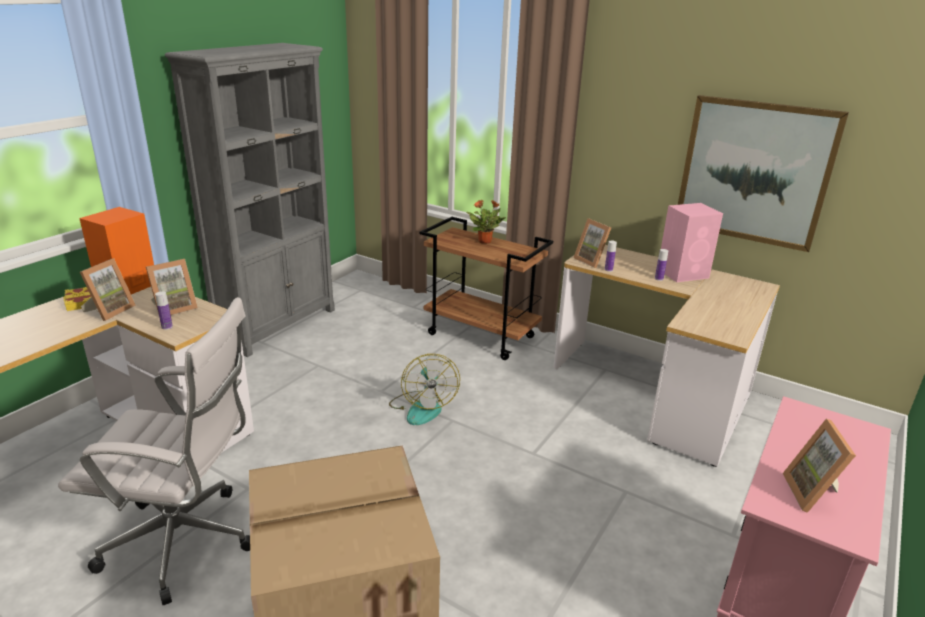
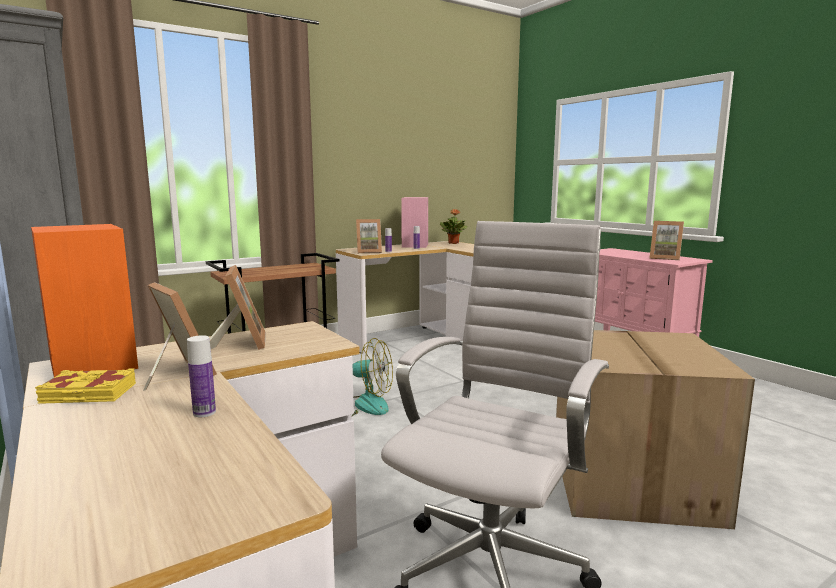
camera: 65 degrees left, 15 degrees down
bottle [155,291,173,330] -> bottle moved to [187,335,216,417]
potted plant [466,199,506,244] -> potted plant moved to [440,209,467,244]
picture [678,95,849,252] -> none

